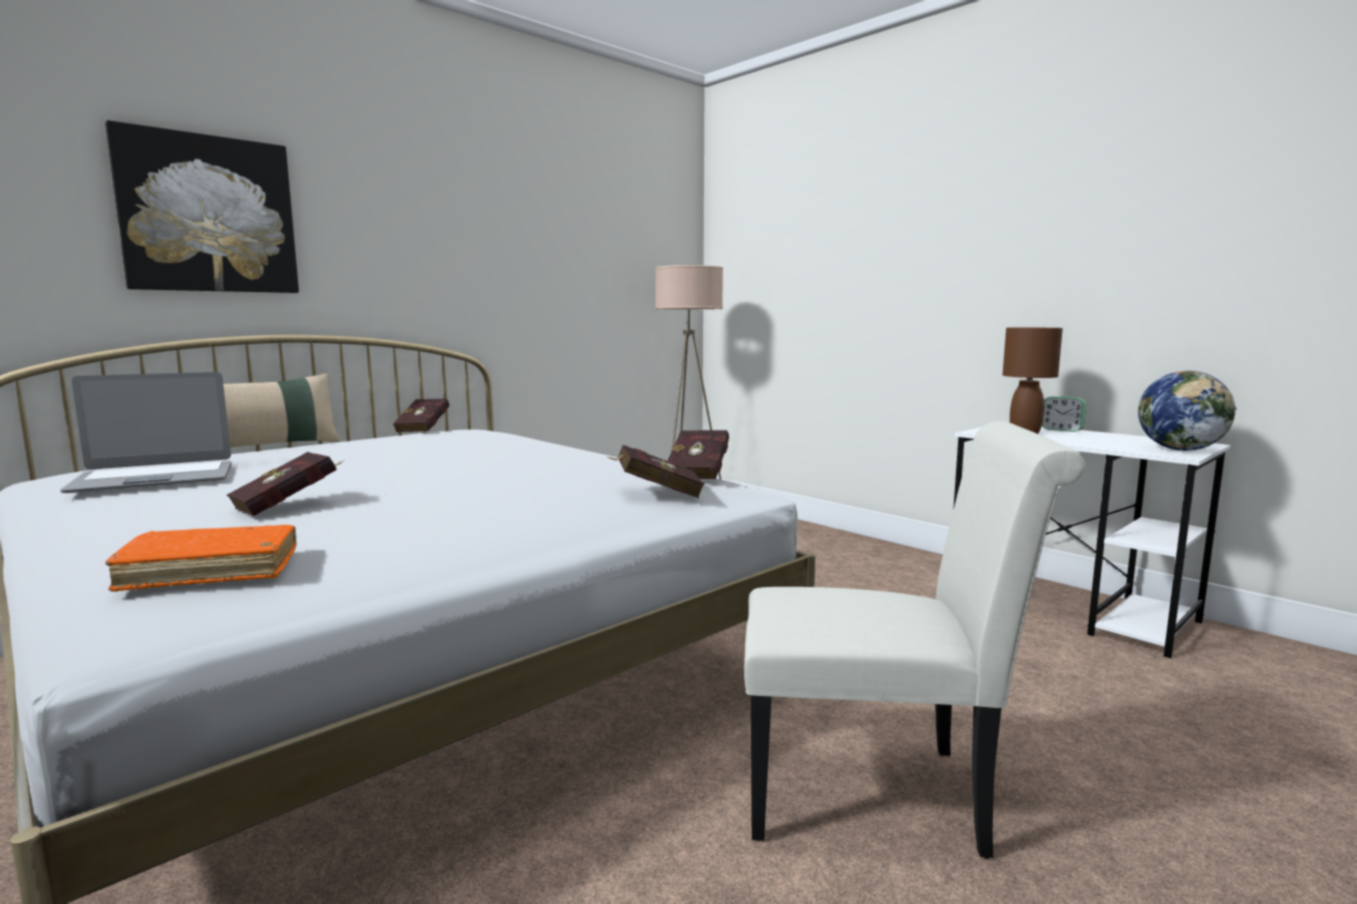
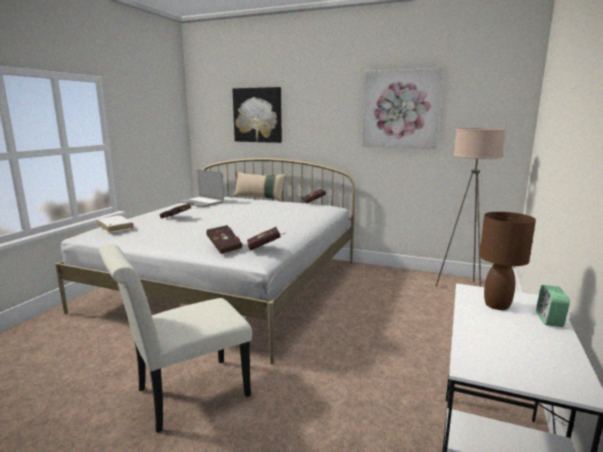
camera: 65 degrees right, 5 degrees up
orange book [105,525,296,592] -> white book [98,216,133,233]
white chair [744,421,1085,859] -> white chair turned 75 degrees clockwise [99,244,252,433]
globe [1138,371,1236,451] -> none
none -> picture [362,68,444,149]

